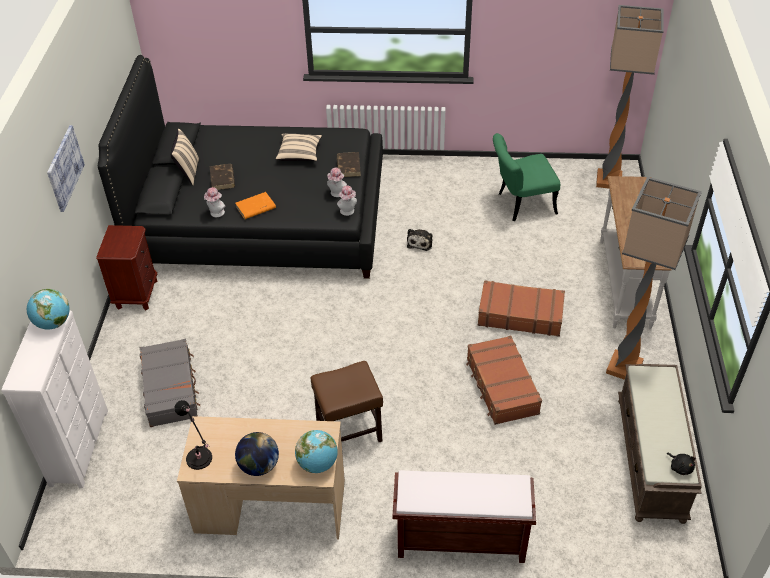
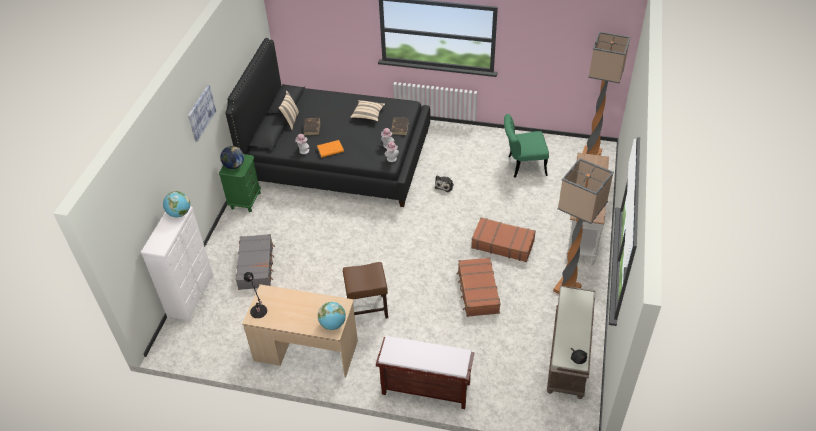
camera: 10 degrees right, 0 degrees up
brown nightstand [96,225,157,311] -> green nightstand [219,154,261,212]
globe [235,432,279,476] -> globe moved to [220,146,244,169]

